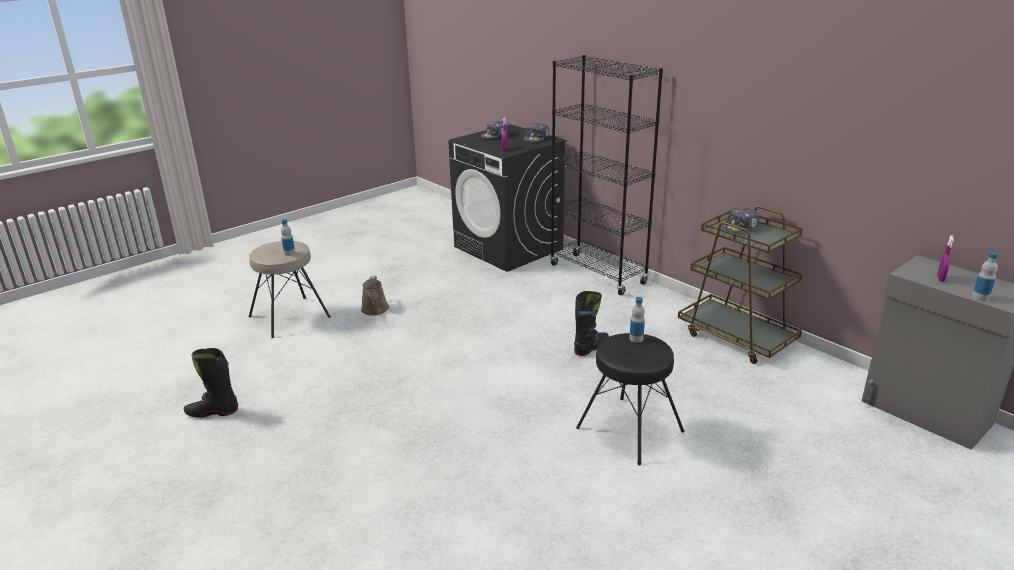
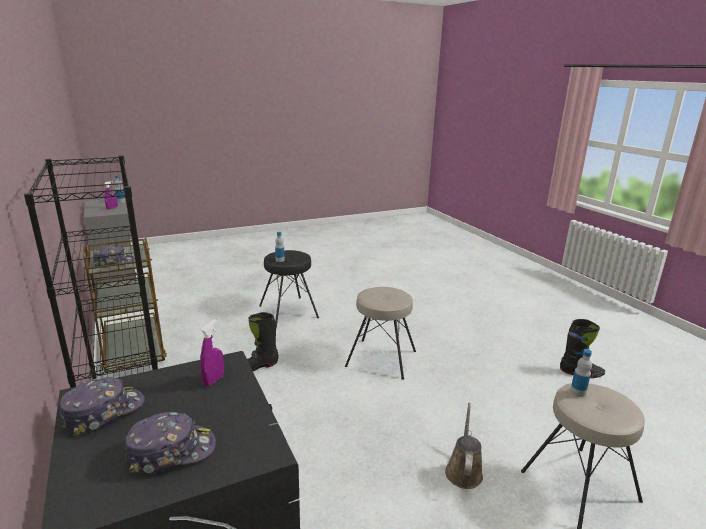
camera: 165 degrees left, 5 degrees down
none -> beige stool [345,287,416,380]

